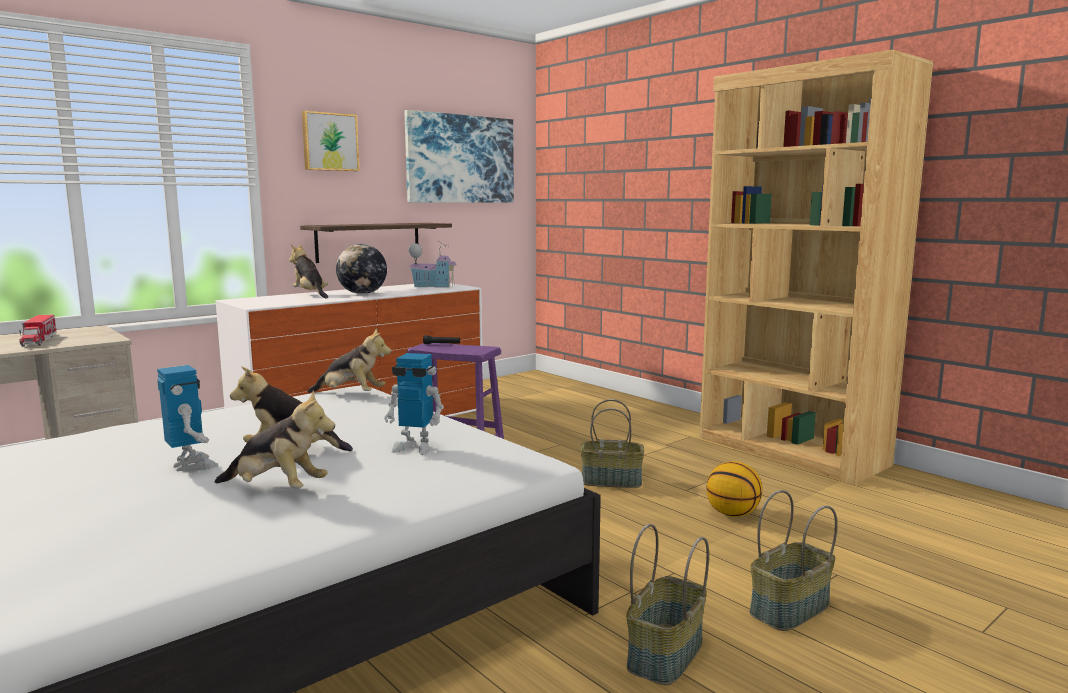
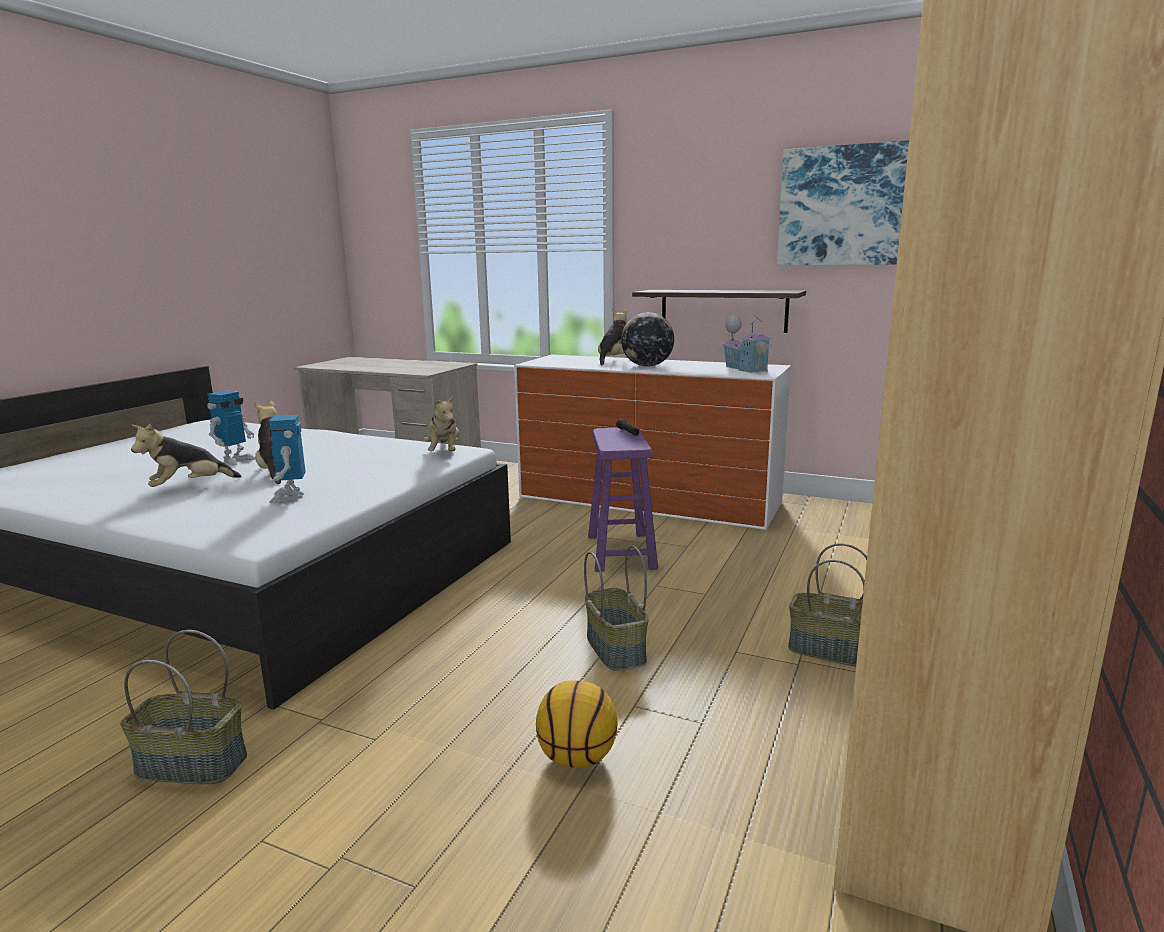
camera: 65 degrees right, 5 degrees up
toy truck [19,314,57,347] -> none
plush toy [215,390,335,488] -> plush toy turned 60 degrees clockwise [131,423,242,487]
picture [302,111,360,171] -> none
basket [750,490,838,631] -> basket moved to [788,543,867,666]

